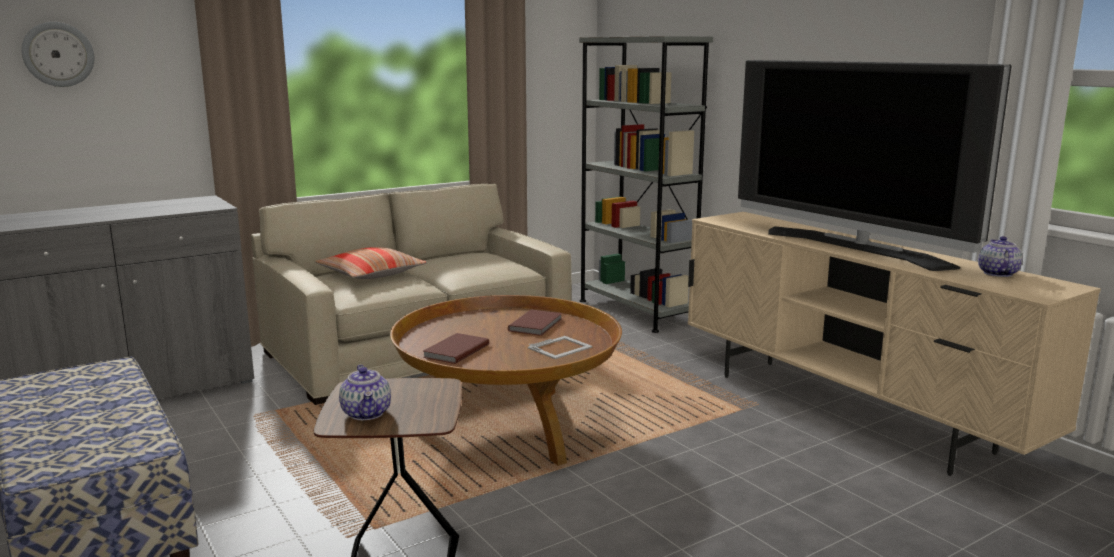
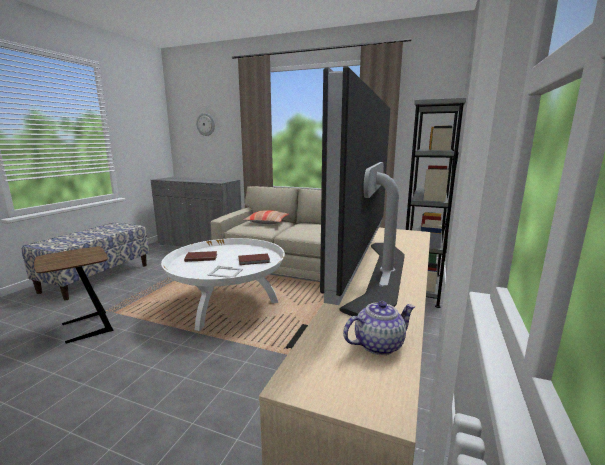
camera: 55 degrees right, 0 degrees up
teapot [339,365,391,420] -> none
brown coffee table [390,295,622,466] -> white coffee table [161,238,285,331]

